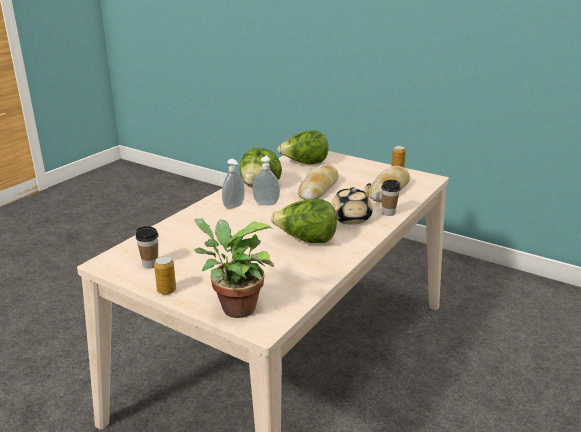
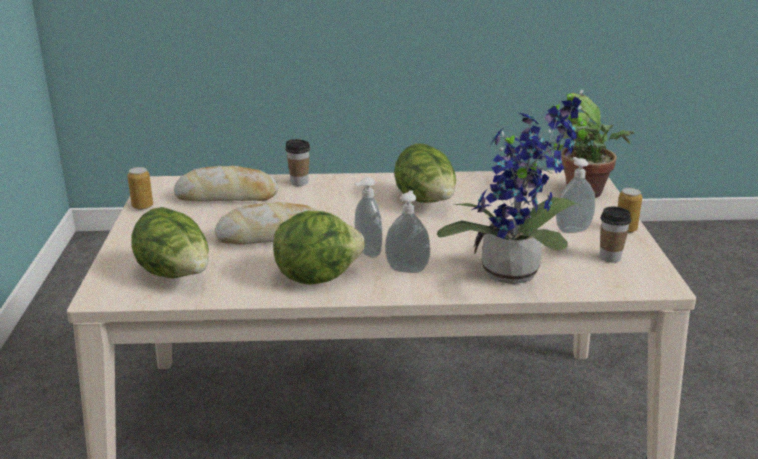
camera: 125 degrees left, 0 degrees up
beige teapot [331,183,373,225] -> none
none -> potted plant [437,89,587,284]
none -> soap dispenser [556,157,595,233]

